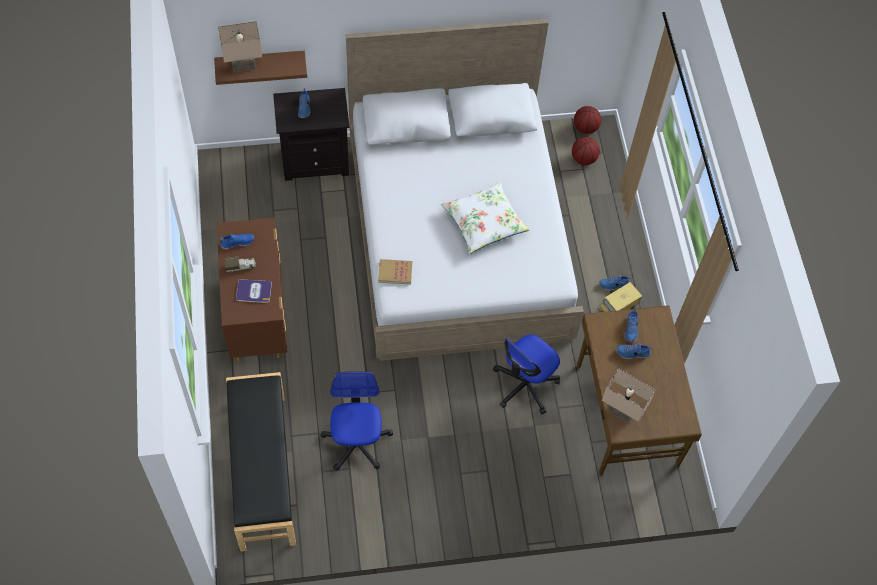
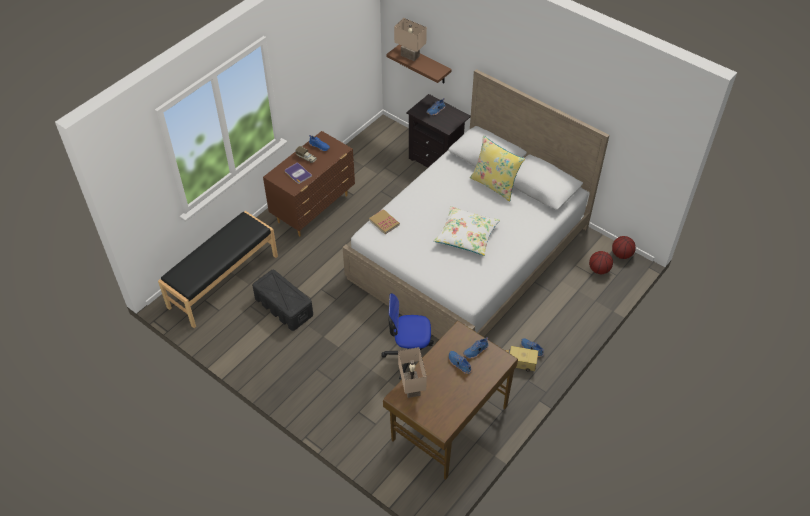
camera: 50 degrees right, 10 degrees down
office chair [320,371,393,471] -> black storage box [252,270,313,331]
none -> yellow pillow [470,136,525,201]

